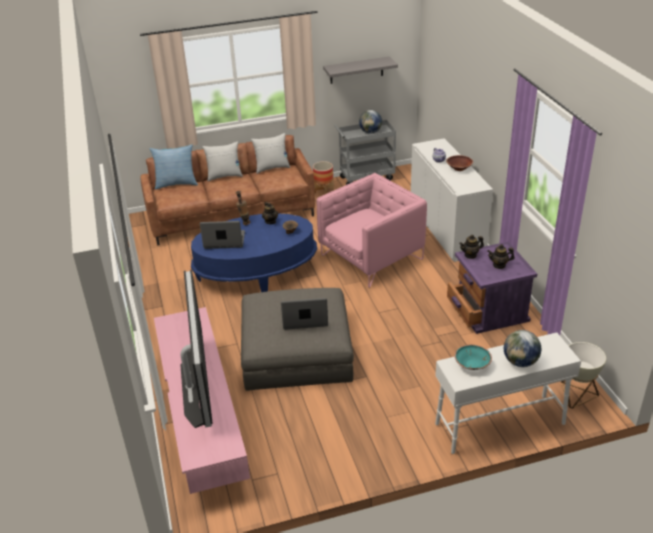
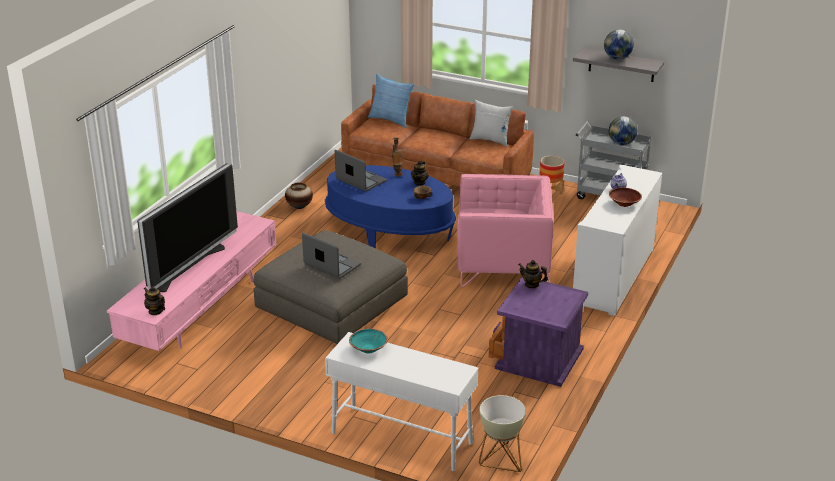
camera: 40 degrees right, 5 degrees down
grey pillow [202,142,243,181] -> none
teapot [487,244,515,269] -> teapot moved to [144,286,165,315]
globe [504,330,541,367] -> globe moved to [604,29,634,60]
none -> vase [285,182,313,209]

